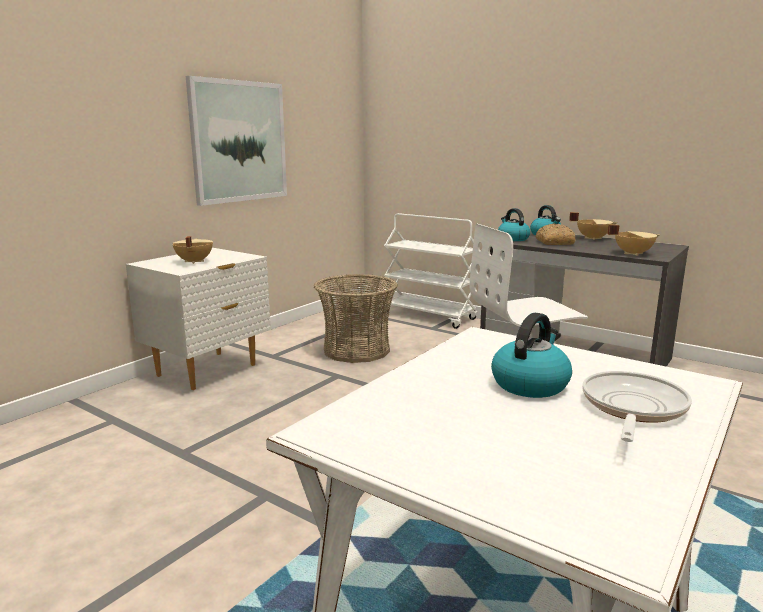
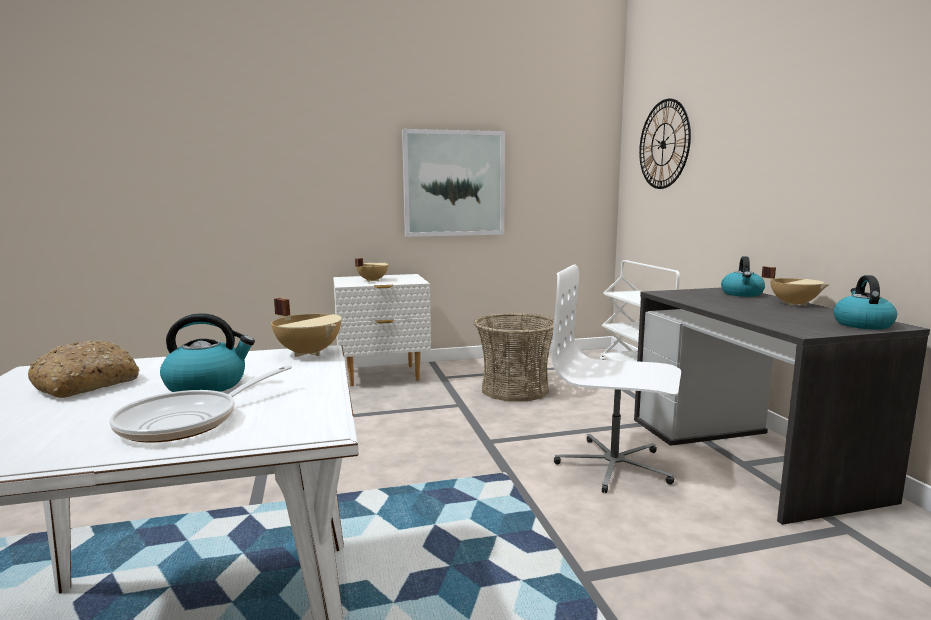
camera: 40 degrees right, 5 degrees down
kettle [498,208,530,241] -> kettle moved to [833,275,897,330]
bread [535,224,576,245] -> bread moved to [28,340,140,398]
frying pan [582,371,692,442] -> frying pan turned 150 degrees clockwise [109,365,292,443]
beige cooking pot [607,225,660,256] -> beige cooking pot moved to [271,298,342,357]
none -> wall clock [639,99,691,189]

